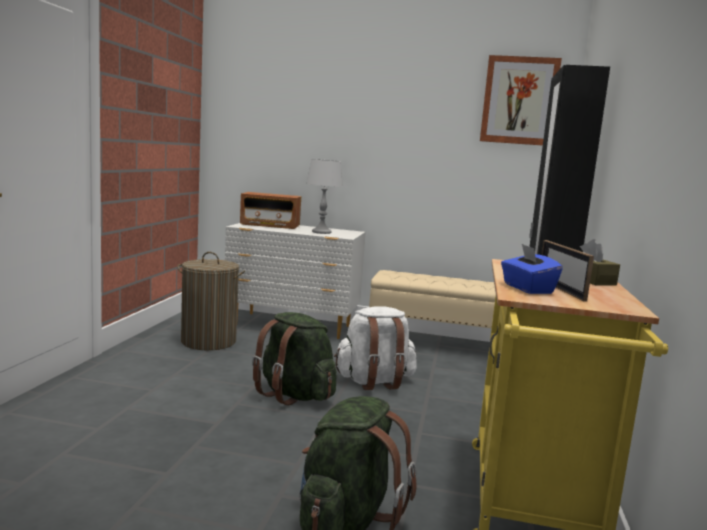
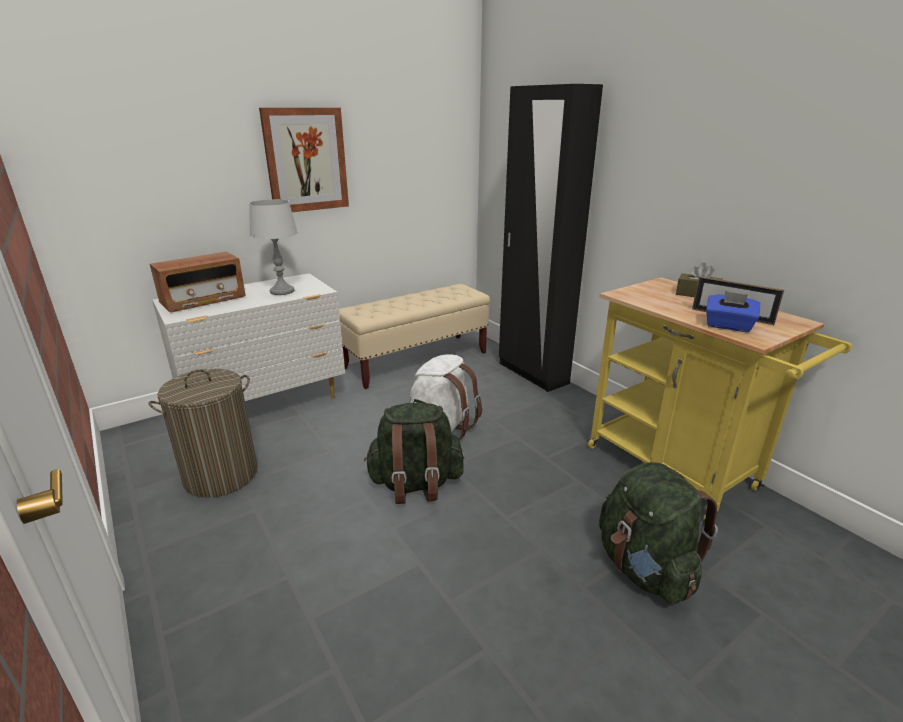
camera: 45 degrees left, 15 degrees up
picture [480,55,562,146] -> picture moved to [259,108,349,212]

